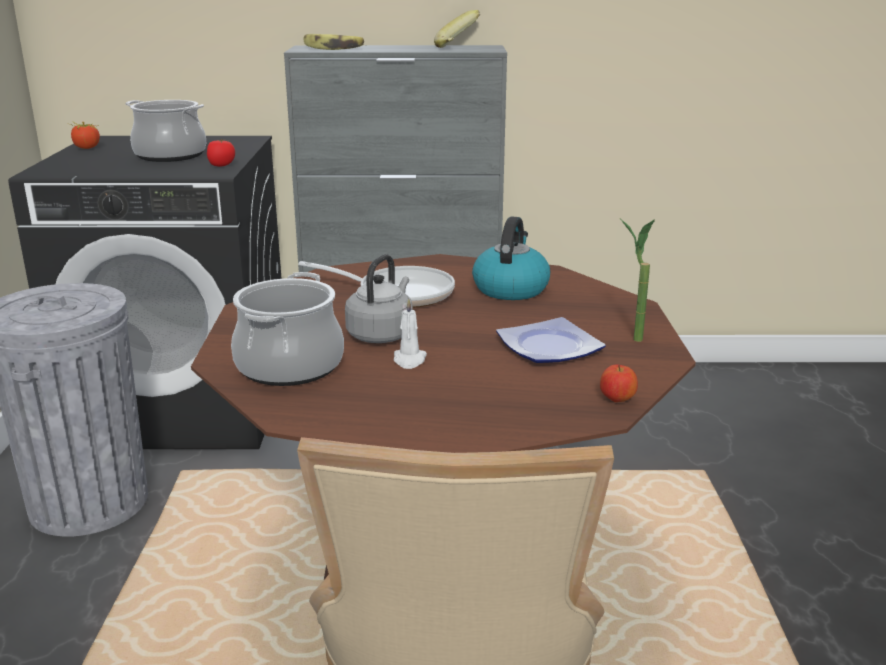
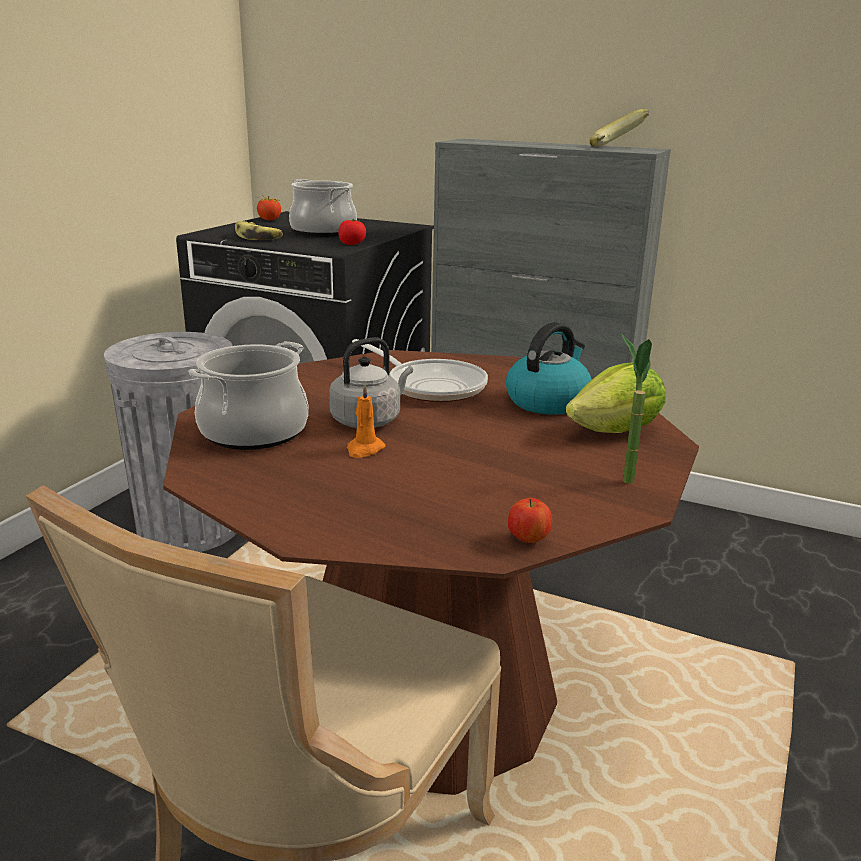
camera: 25 degrees right, 0 degrees up
banana [303,34,364,50] -> banana moved to [235,221,283,240]
white candle [394,298,427,369] -> orange candle [347,383,386,458]
plate [496,317,606,363] -> none
none -> lettuce [566,362,666,433]

